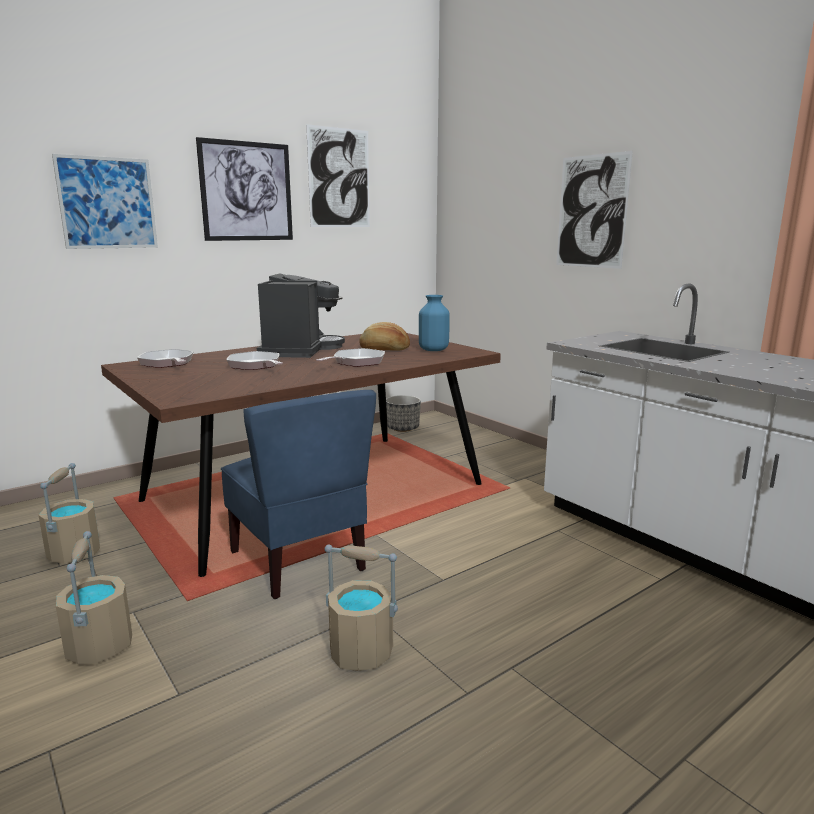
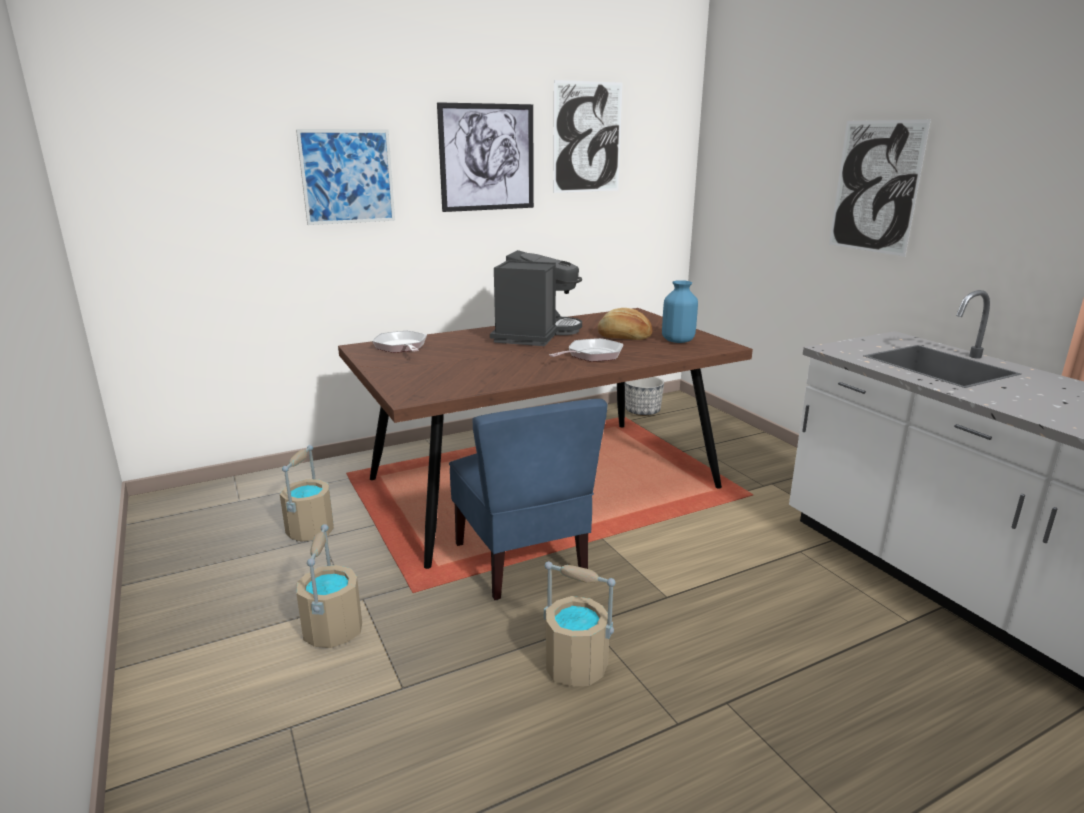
camera: 10 degrees right, 5 degrees up
frying pan [227,351,283,370] -> none

